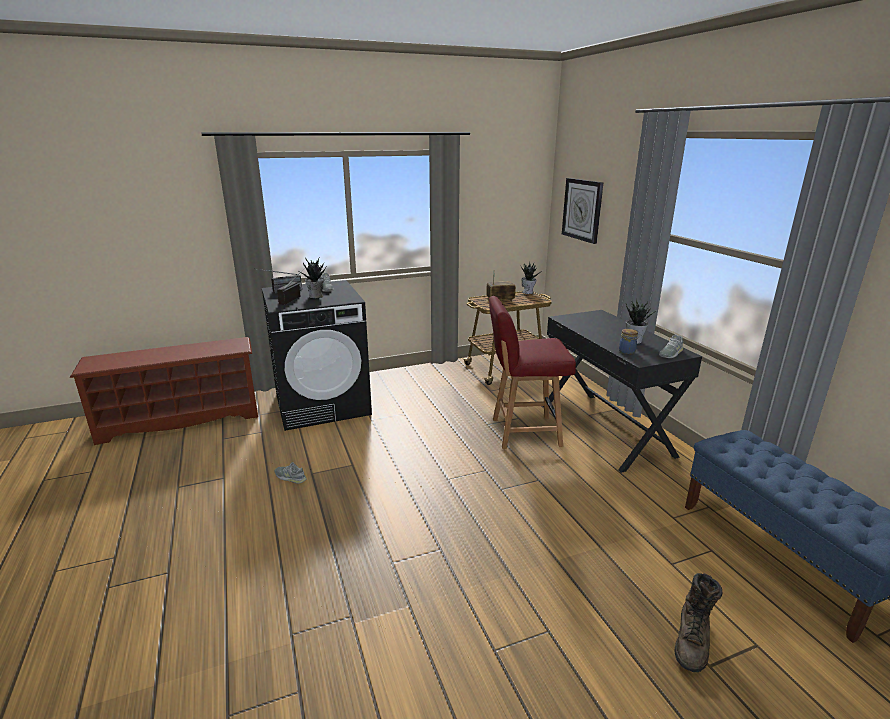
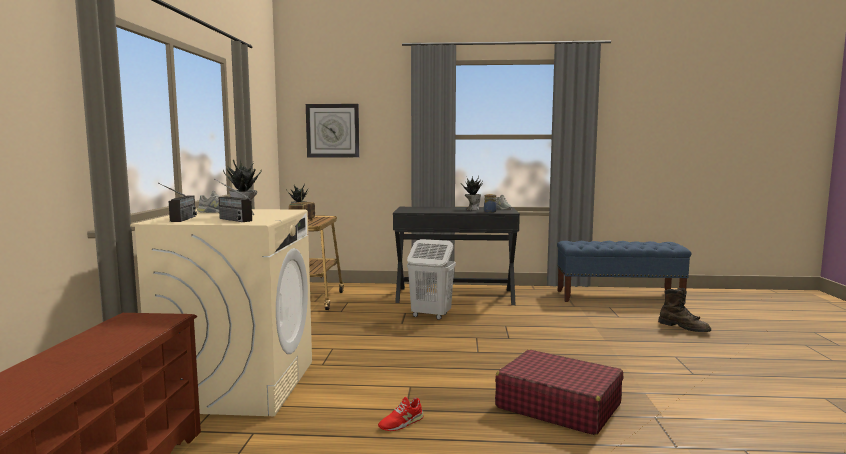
camera: 65 degrees left, 15 degrees down
black washing machine [262,280,372,431] -> beige washing machine [130,209,312,416]
grey shoe [275,462,307,484] -> red shoe [378,397,424,431]
red chair [489,296,576,449] -> white laundry basket [407,239,456,320]
none -> red suitcase [495,350,623,435]

